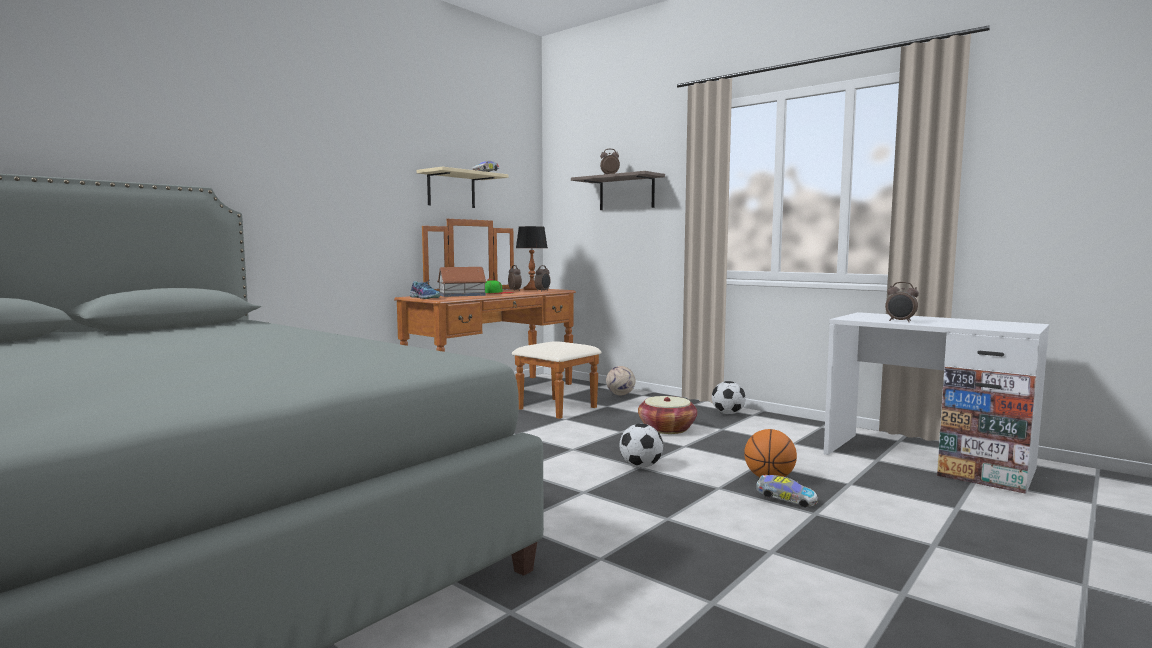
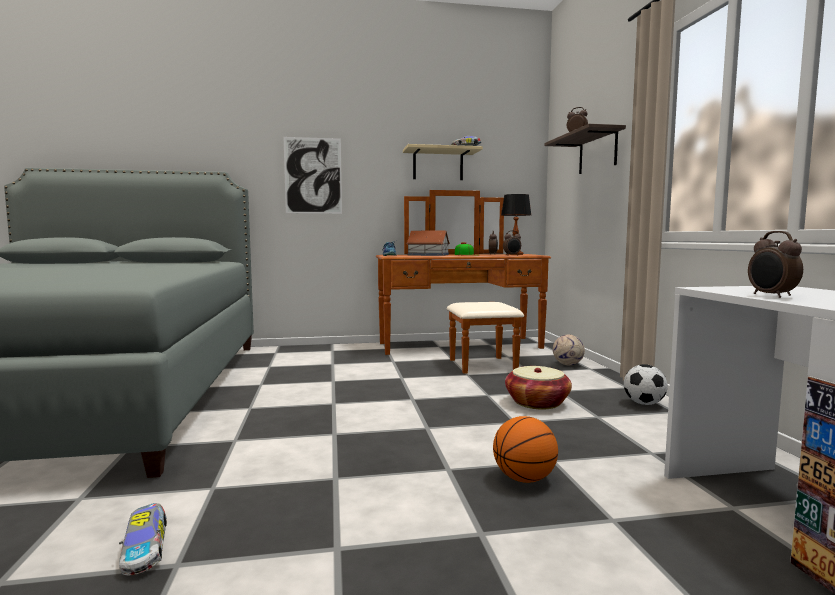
camera: 40 degrees right, 0 degrees up
football [619,424,663,468] -> none
toy car [756,475,818,508] -> toy car moved to [119,503,167,576]
none -> picture [284,137,342,214]

